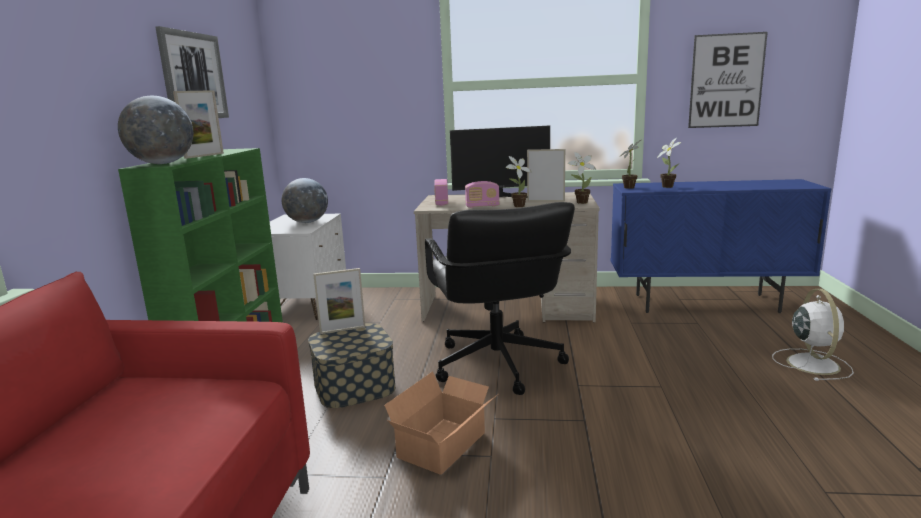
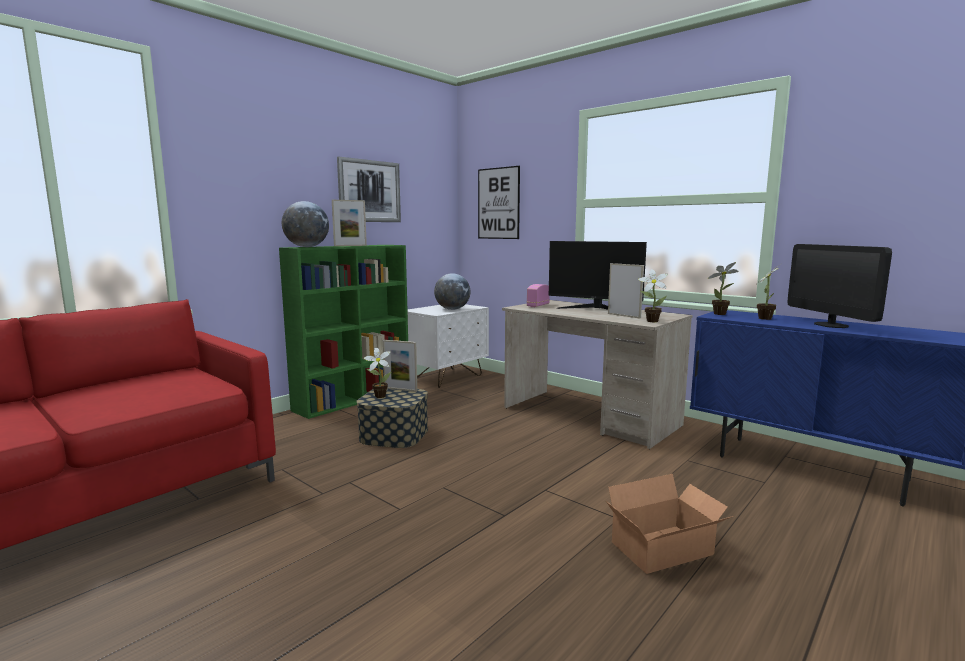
camera: 35 degrees right, 5 degrees down
cardboard box [384,371,497,475] -> cardboard box moved to [606,474,734,574]
black office chair [425,202,575,395] -> none
radio [465,181,500,208] -> none
potted plant [506,156,532,207] -> potted plant moved to [364,347,391,398]
picture [688,32,768,128] -> picture moved to [478,166,520,239]
white fan [772,289,854,381] -> none
none -> monitor [788,244,892,328]

